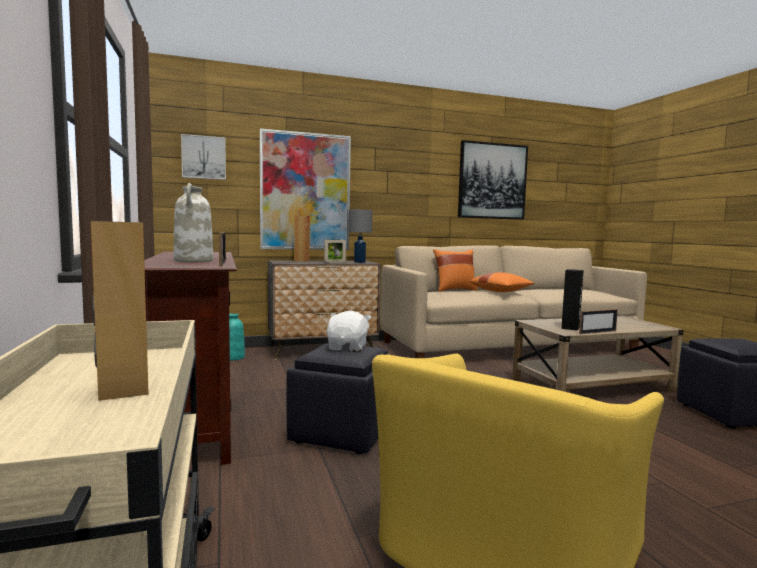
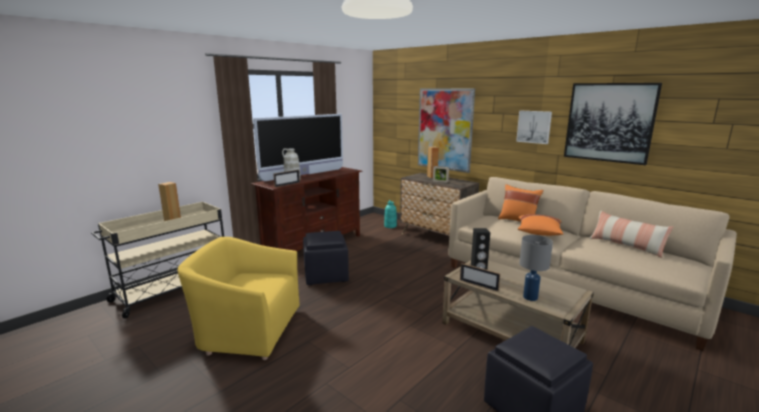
camera: 60 degrees right, 10 degrees up
picture [181,134,226,180] -> picture moved to [516,111,552,144]
white plush toy [326,311,371,352] -> none
grey table lamp [349,210,372,263] -> grey table lamp moved to [519,235,553,301]
none -> television [253,114,343,181]
none -> pillow [590,210,673,258]

